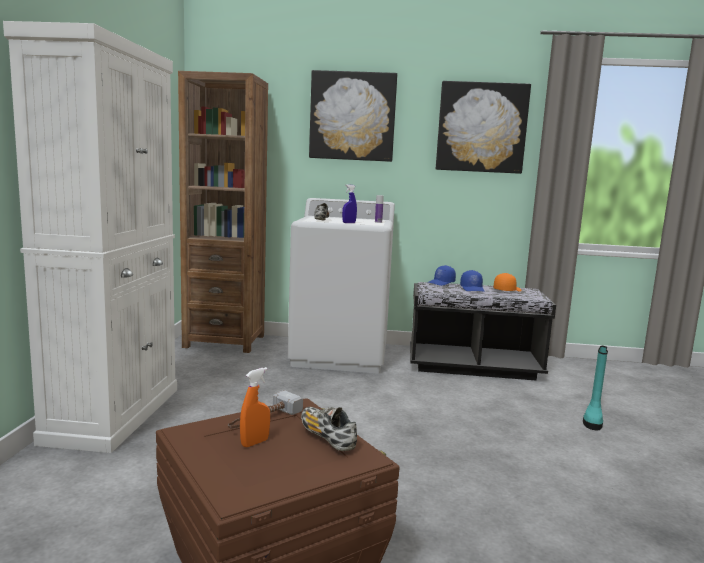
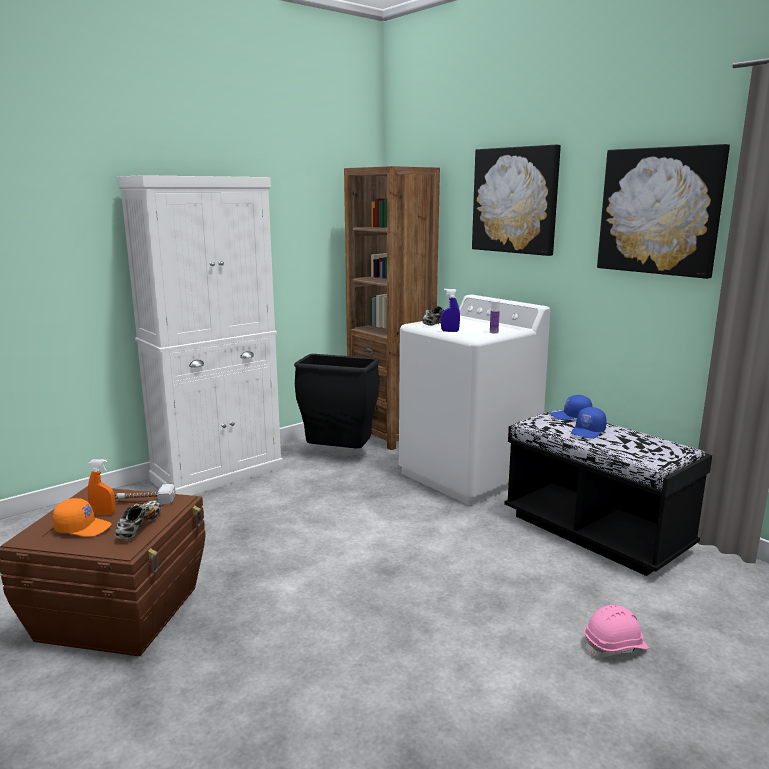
camera: 45 degrees right, 5 degrees up
orange cap [493,273,521,292] -> orange cap moved to [53,498,111,537]
turquoise boot [583,346,608,431] -> pink hard hat [584,605,649,658]
none -> black trash can [294,354,379,449]

